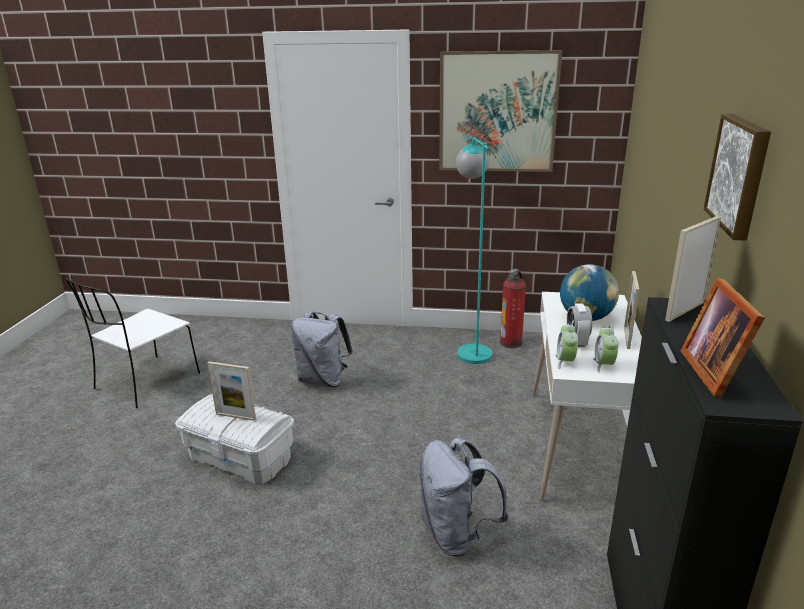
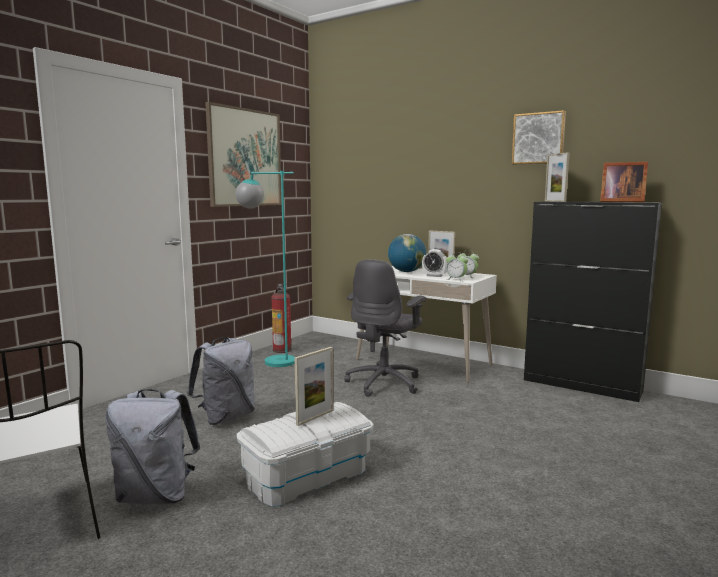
camera: 65 degrees left, 15 degrees down
grey backpack [419,438,508,557] -> grey backpack moved to [106,389,200,504]
none -> grey office chair [344,259,426,397]

